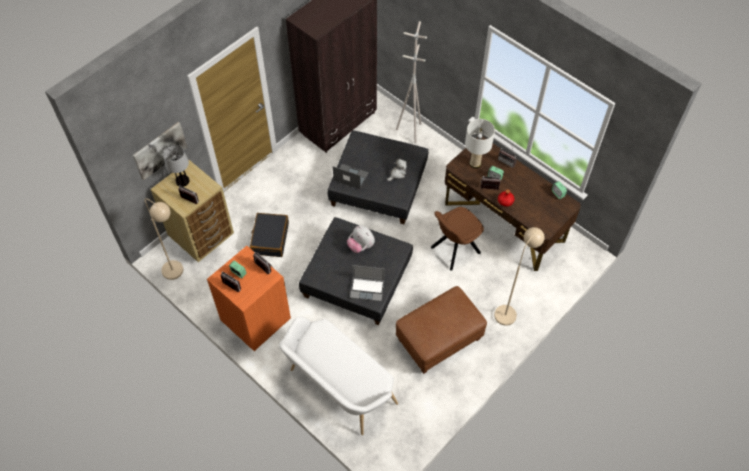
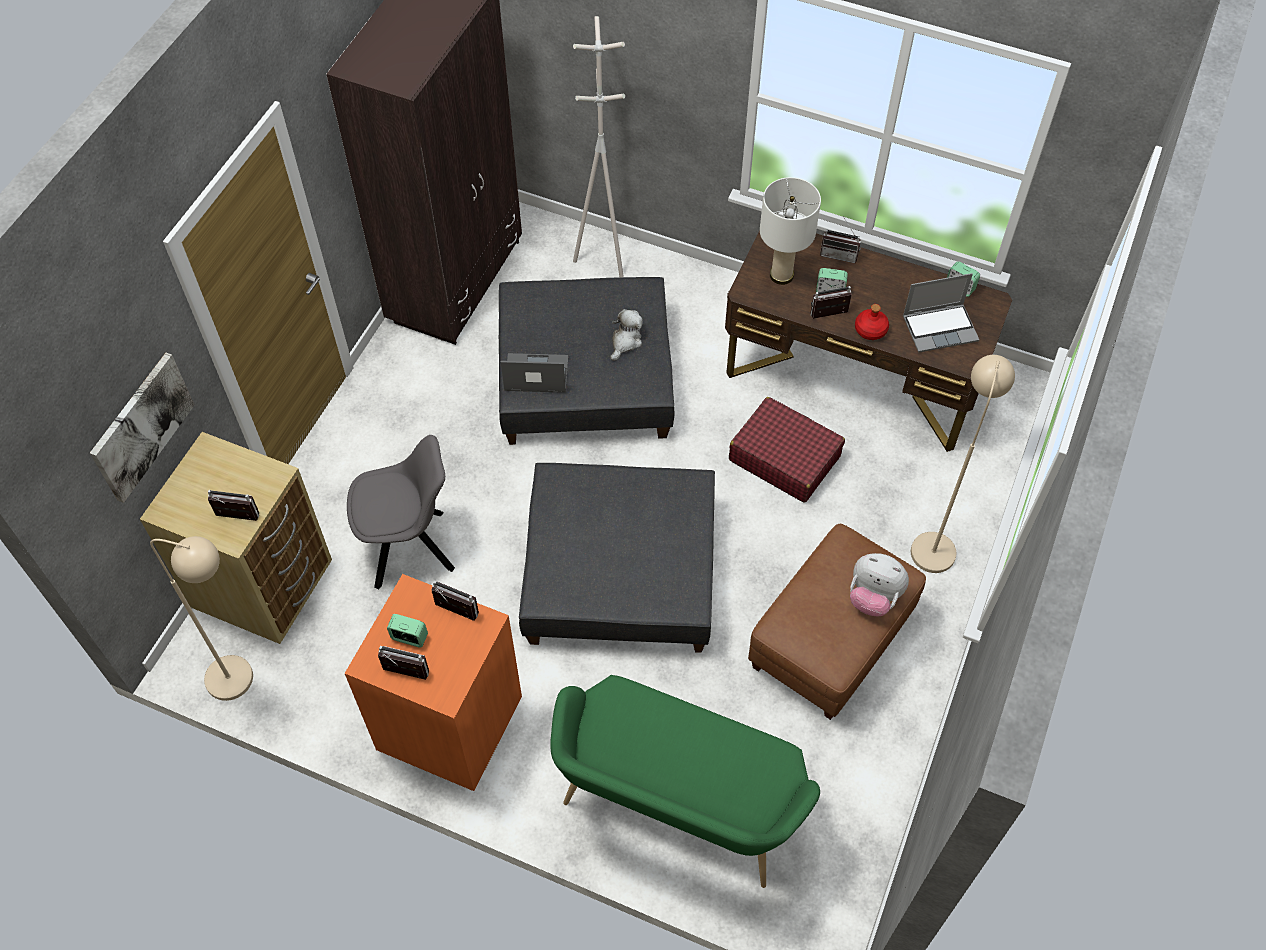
camera: 20 degrees left, 0 degrees up
table lamp [163,145,189,187] -> none
black suitcase [250,213,289,257] -> grey chair [347,435,455,590]
white bench [279,317,398,435] -> green bench [550,675,820,888]
plush toy [347,225,375,253] -> plush toy moved to [850,553,909,616]
laptop [350,265,384,301] -> laptop moved to [903,273,979,353]
brown chair [431,207,484,271] -> red suitcase [729,397,845,503]

